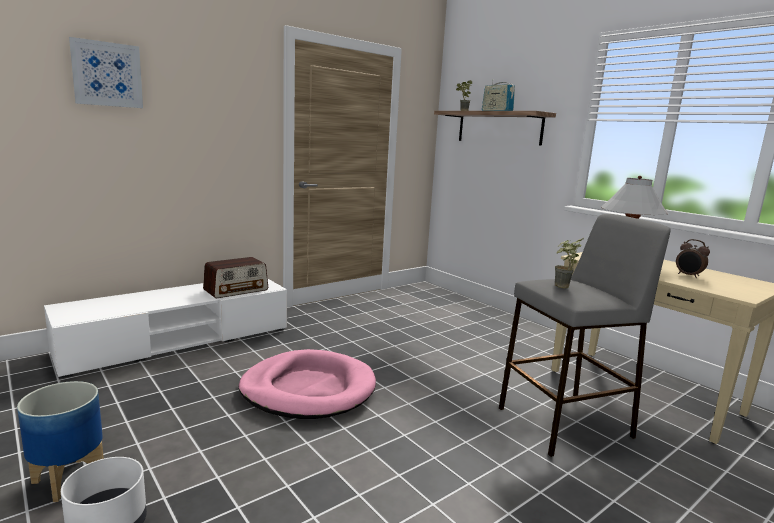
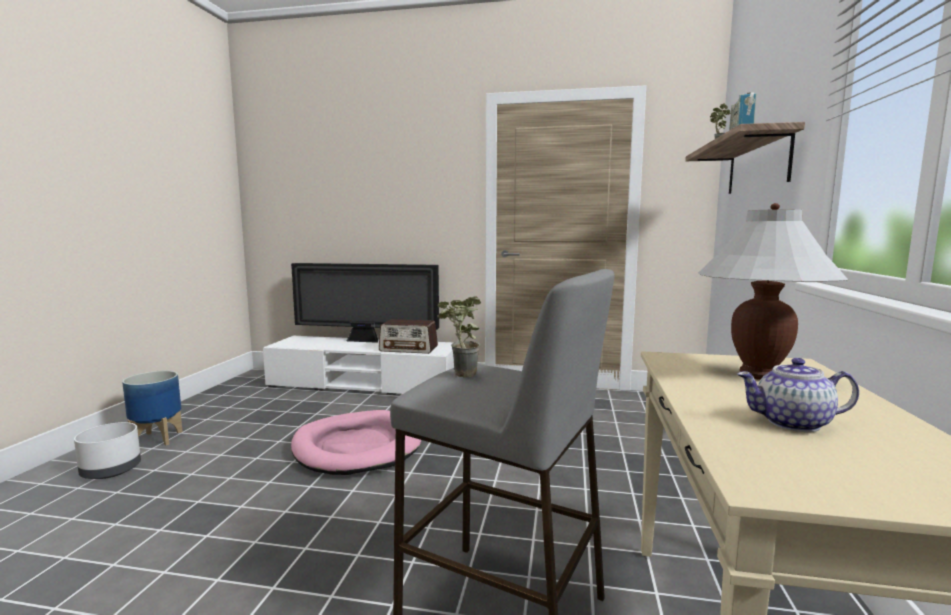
camera: 50 degrees right, 5 degrees down
picture [69,37,143,108] -> none
alarm clock [676,239,710,278] -> teapot [737,358,859,432]
none -> television [291,263,439,343]

